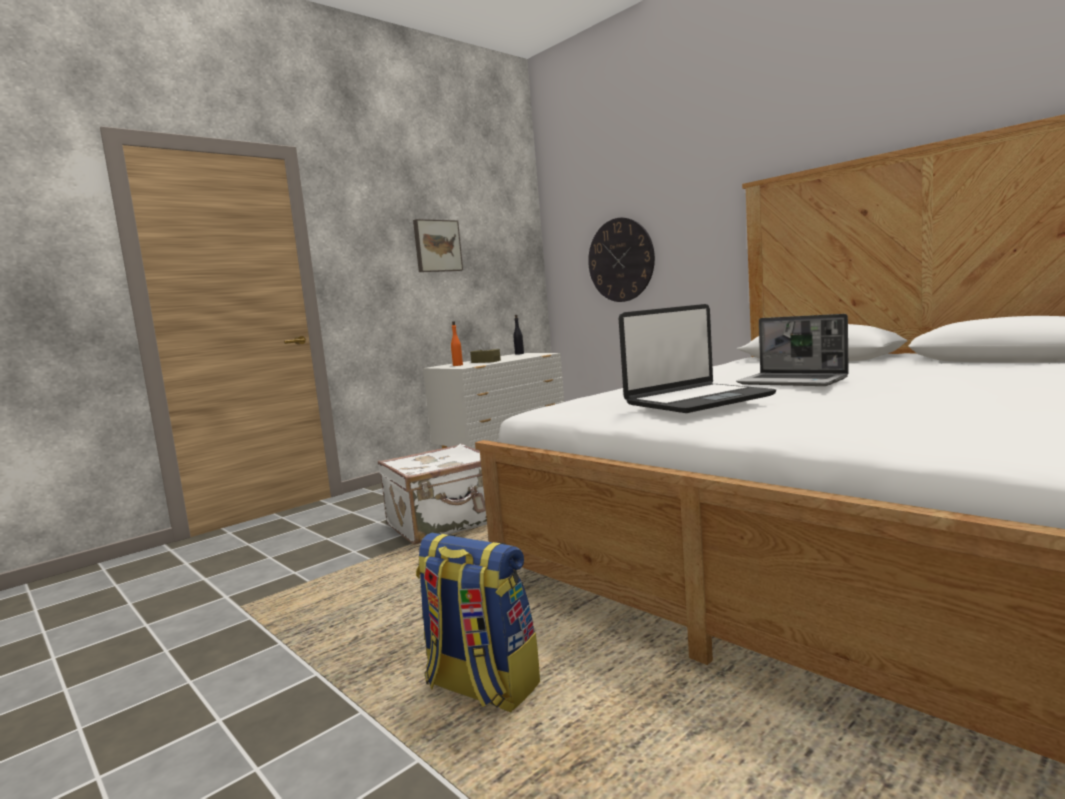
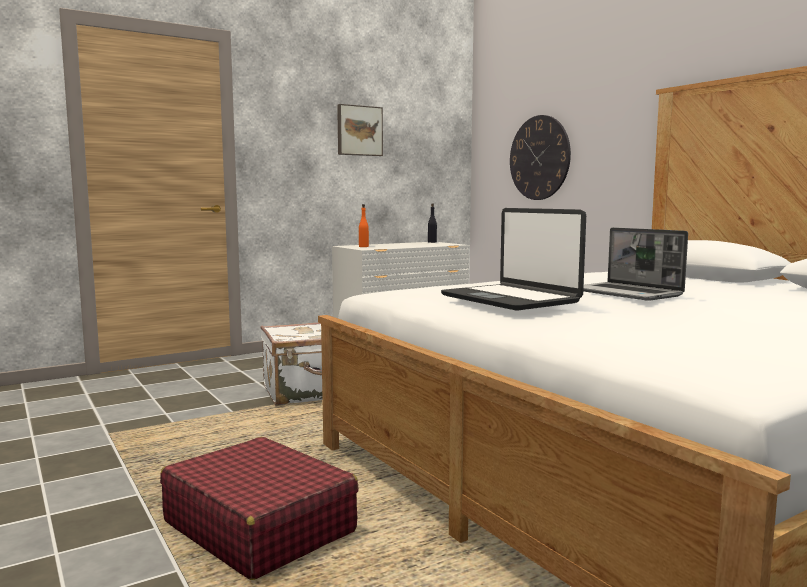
camera: 10 degrees right, 0 degrees up
backpack [416,533,540,712] -> red suitcase [160,437,359,580]
brown tissue box [470,339,501,363] -> none
laptop [619,304,776,413] -> laptop turned 75 degrees clockwise [441,208,586,311]

